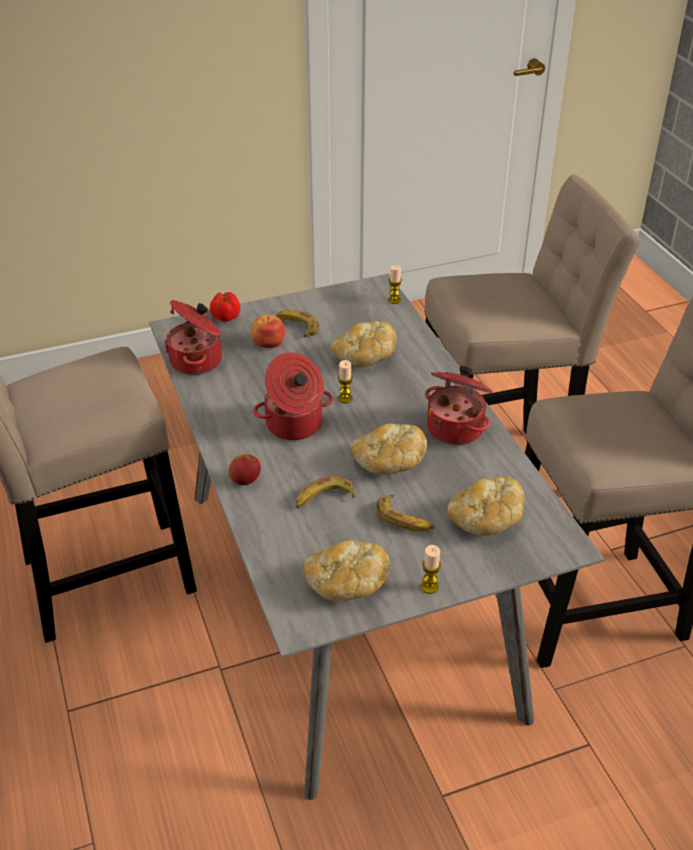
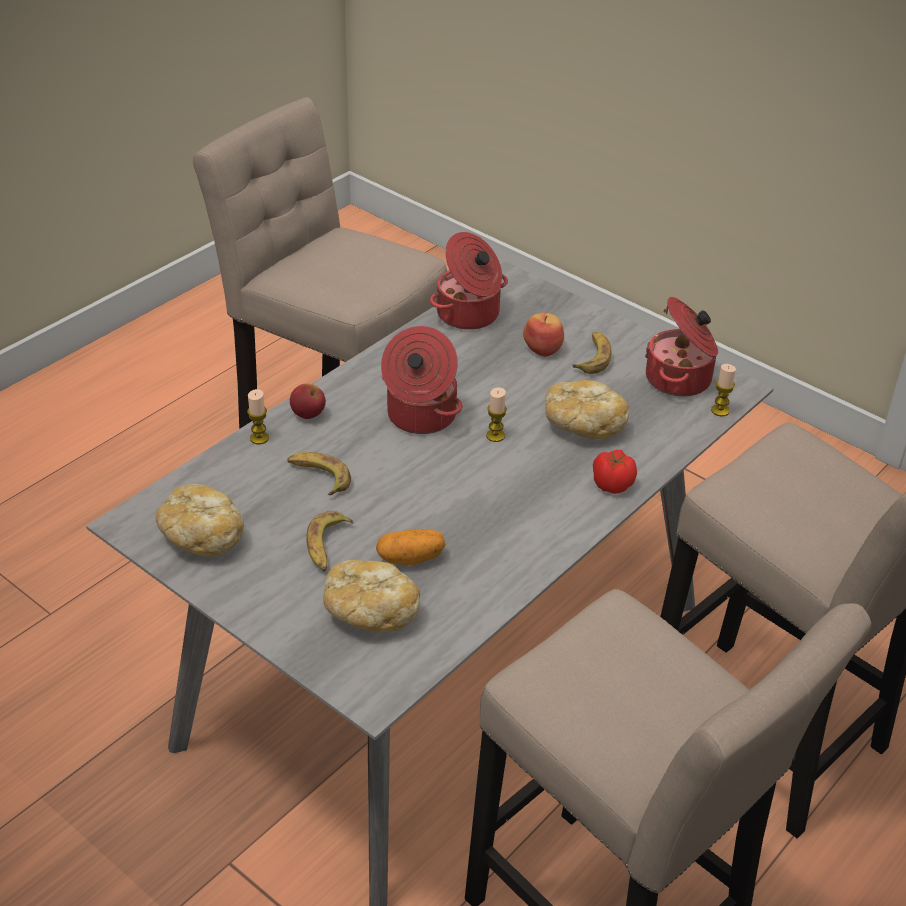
camera: 60 degrees right, 0 degrees up
tomato [210,292,240,322] -> tomato moved to [593,450,637,494]
bread [351,423,427,475] -> none
candle [421,545,441,594] -> candle moved to [247,389,269,444]
cooking pot [425,366,493,445] -> cooking pot moved to [645,297,718,397]
none -> potato [376,529,446,565]

